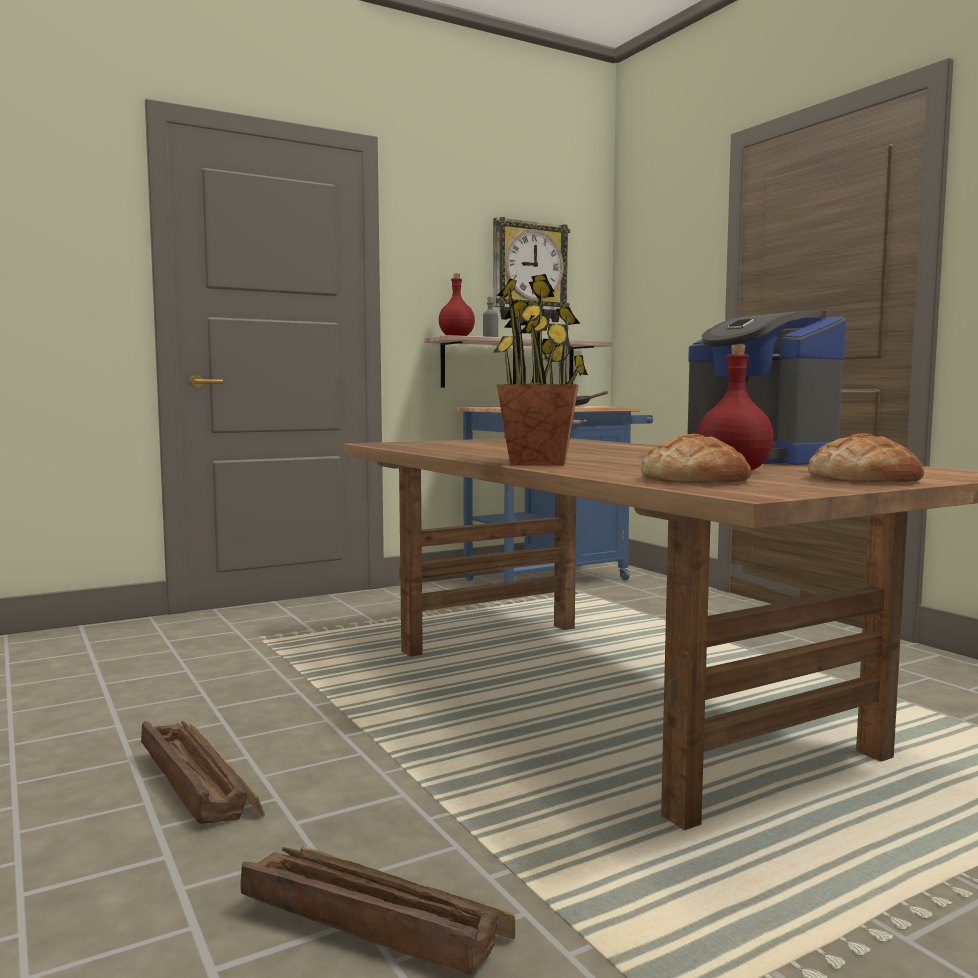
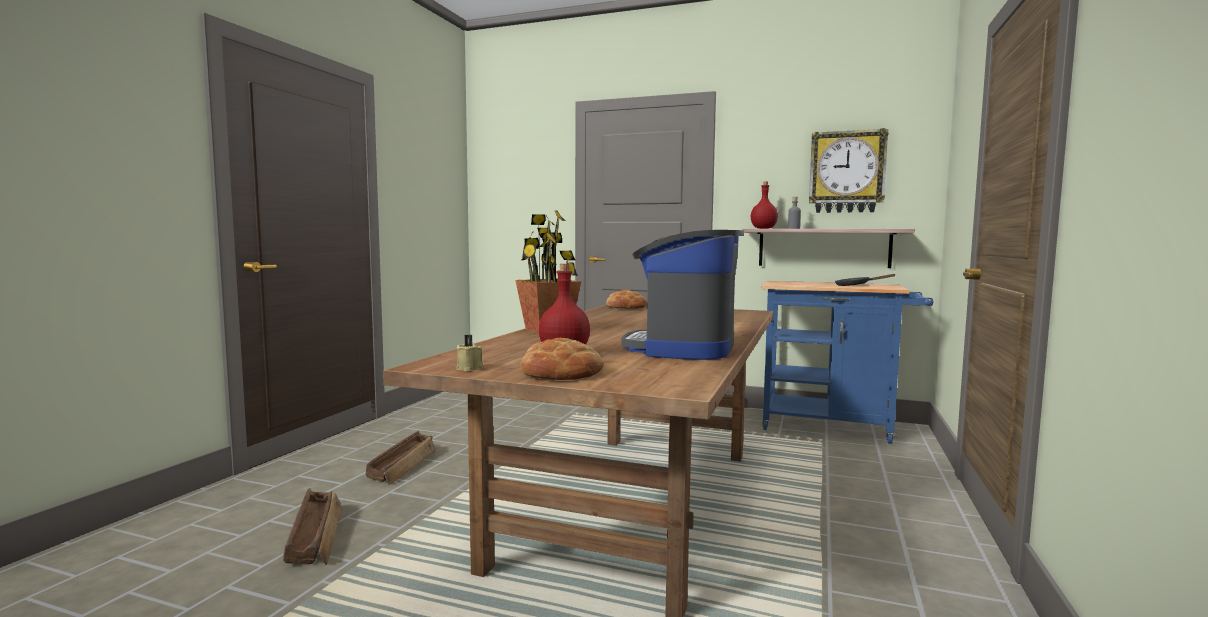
camera: 50 degrees right, 0 degrees up
bread [641,434,751,483] -> bread moved to [606,290,647,309]
none -> beige candle [456,335,484,371]

